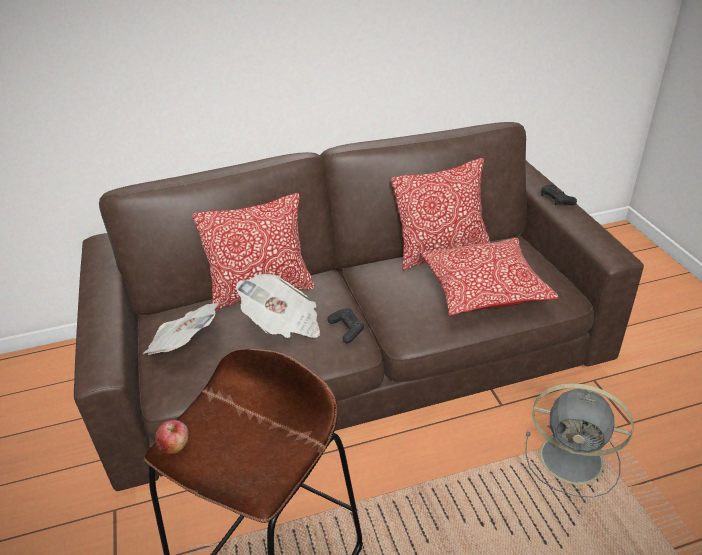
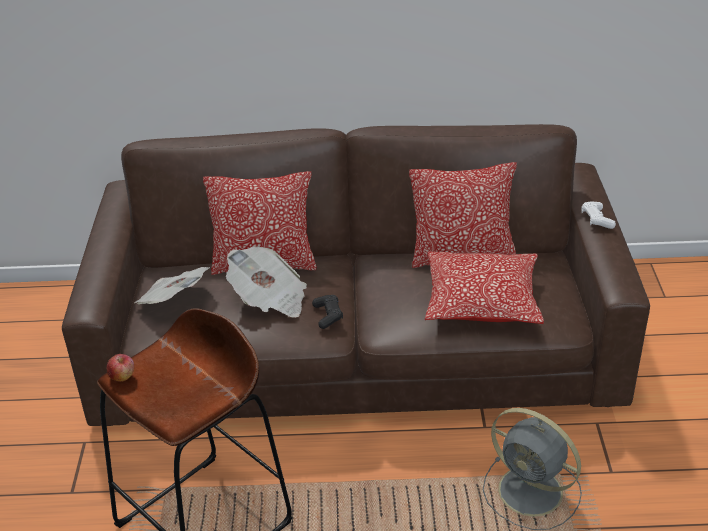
camera: 15 degrees right, 0 degrees up
black game controller [541,185,577,205] -> white game controller [581,202,616,229]

